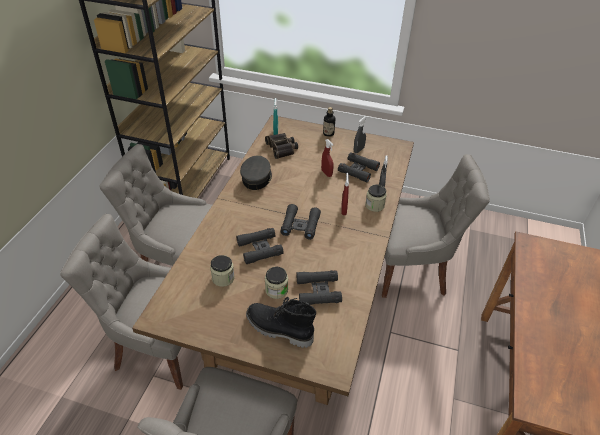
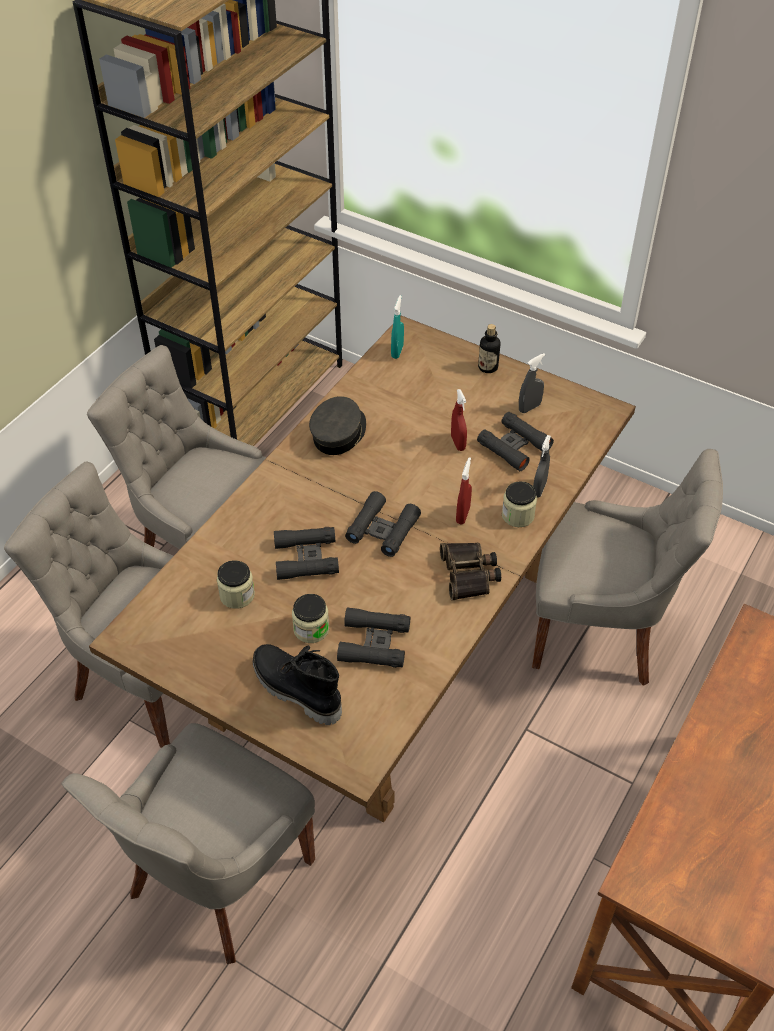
camera: 15 degrees right, 5 degrees up
binoculars [265,133,298,159] -> binoculars moved to [440,543,501,600]

